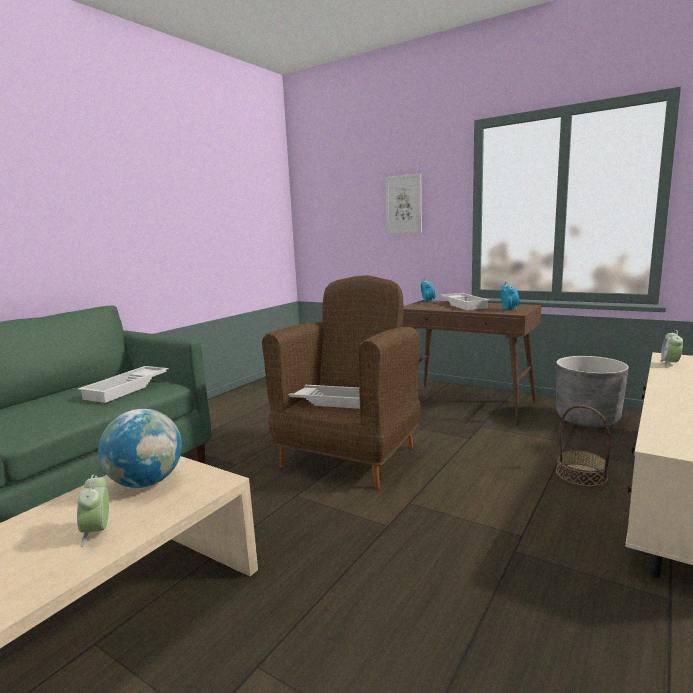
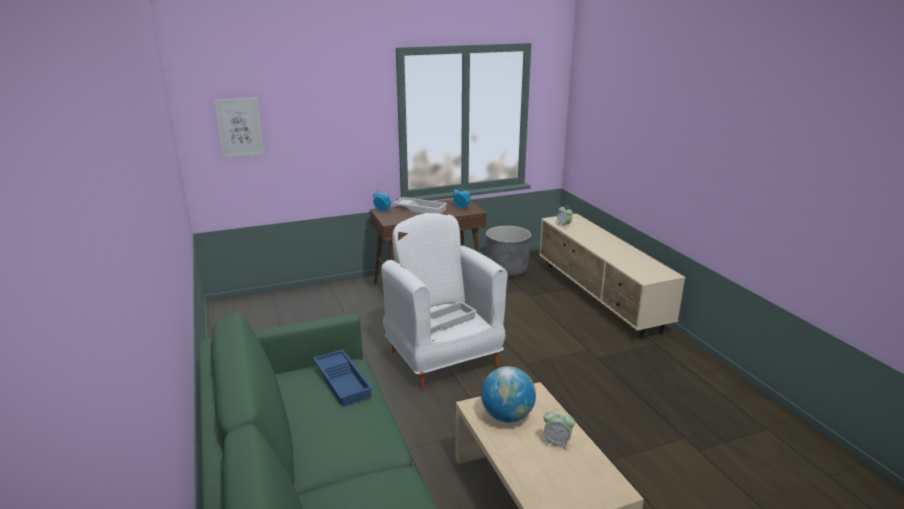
camera: 55 degrees left, 10 degrees up
white tray [78,366,169,403] -> blue tray [313,349,373,407]
brown armchair [262,275,421,489] -> white armchair [381,213,508,389]
picture [385,173,422,234] -> picture moved to [214,98,264,158]
basket [556,405,611,487] -> none

